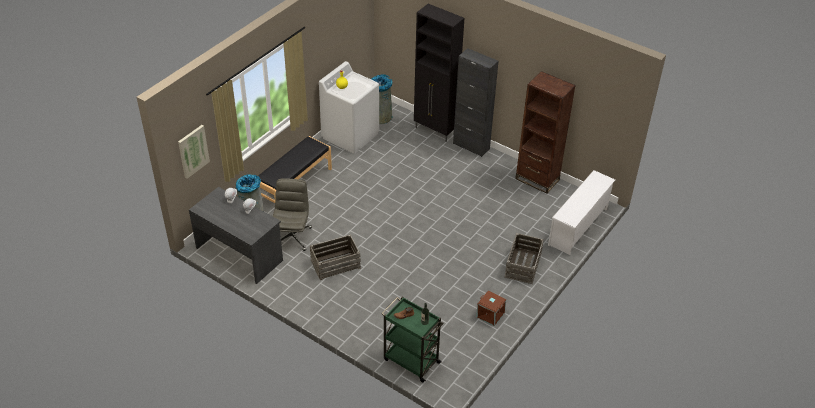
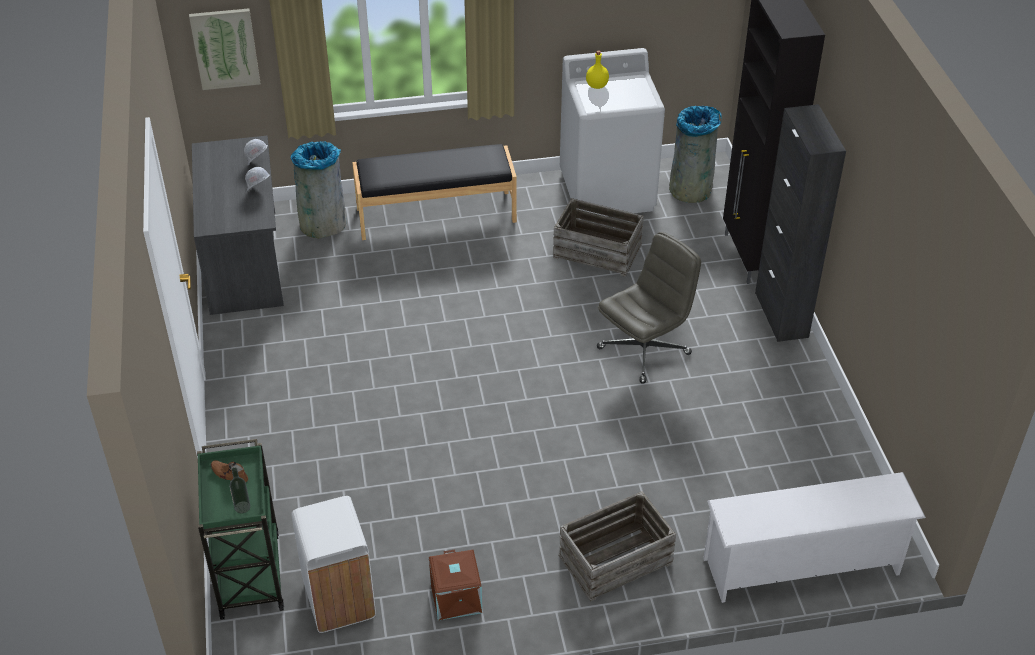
camera: 45 degrees right, 0 degrees up
grey office chair [273,178,312,251] -> grey office chair moved to [597,232,701,384]
crate [310,234,361,280] -> crate moved to [553,198,644,277]
brown bookcase [515,71,576,194] -> none
none -> white trash can [291,496,376,633]

